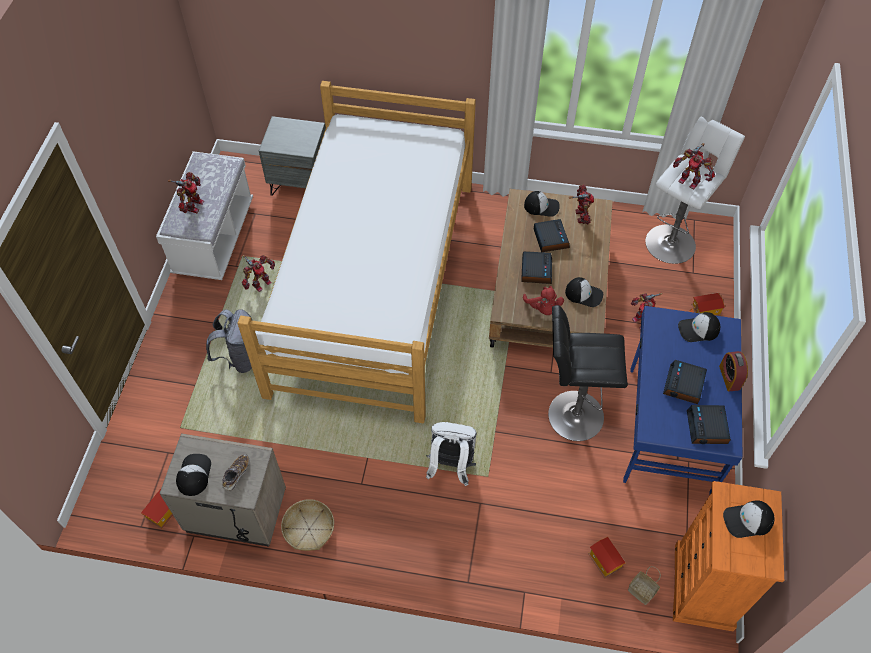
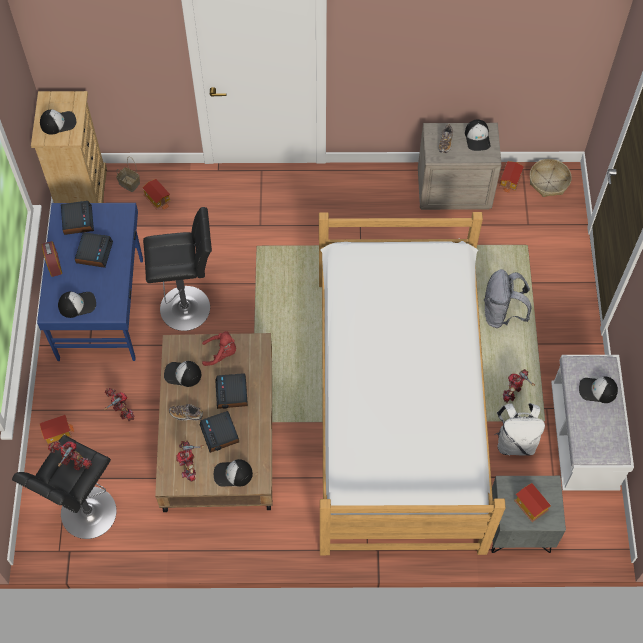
camera: 170 degrees right, 5 degrees up
toy robot [168,172,204,213] -> cap [579,377,618,403]
basket [281,499,334,551] -> basket moved to [530,159,572,197]
white backpack [426,422,477,486] -> white backpack moved to [494,403,545,456]
red plush toy [523,286,564,315] -> red plush toy turned 120 degrees clockwise [202,331,236,366]
white stool [645,117,745,264] -> black stool [12,435,117,539]
orange dresser [673,481,784,631] -> beige dresser [31,91,107,203]
none -> shoe [169,404,203,420]
none -> toy house [514,483,551,522]

